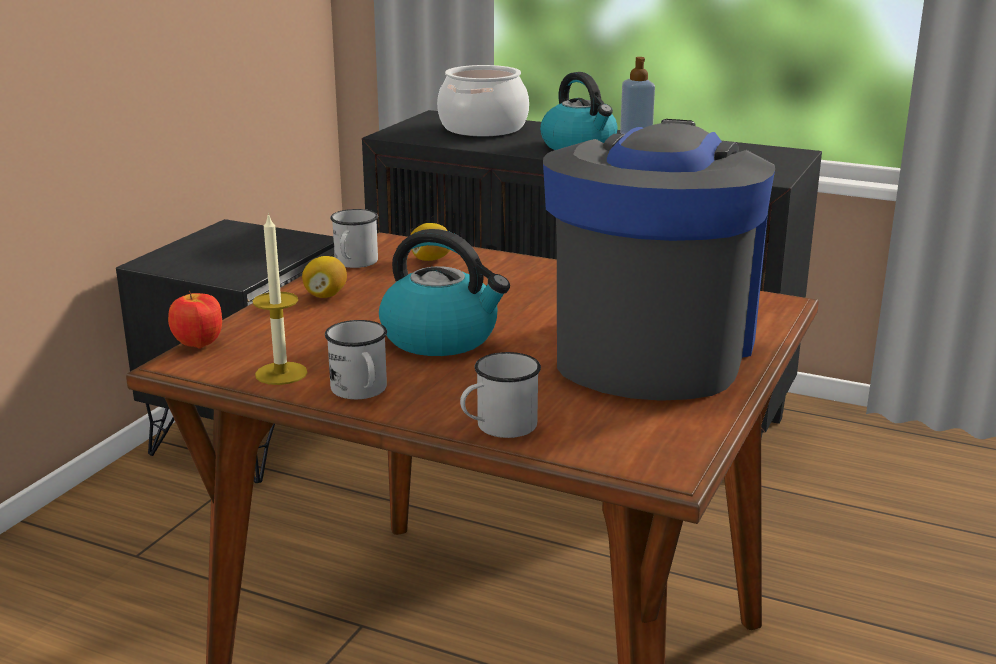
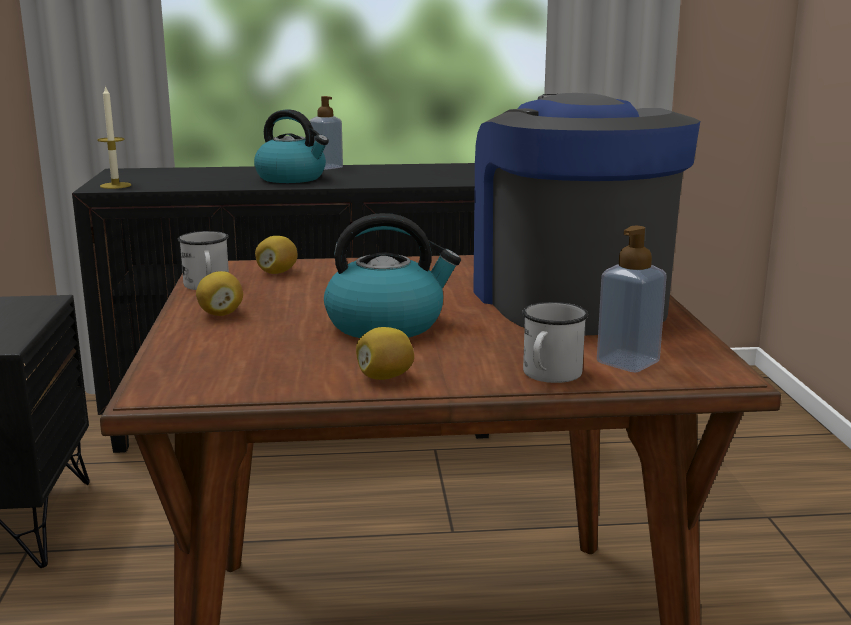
camera: 30 degrees left, 5 degrees down
apple [168,291,222,349] -> none
candle [253,212,308,385] -> candle moved to [97,85,131,189]
white mug [325,320,387,399] -> lemon [356,327,414,380]
cooking pot [437,65,529,137] -> none
none -> soap dispenser [597,226,667,372]

